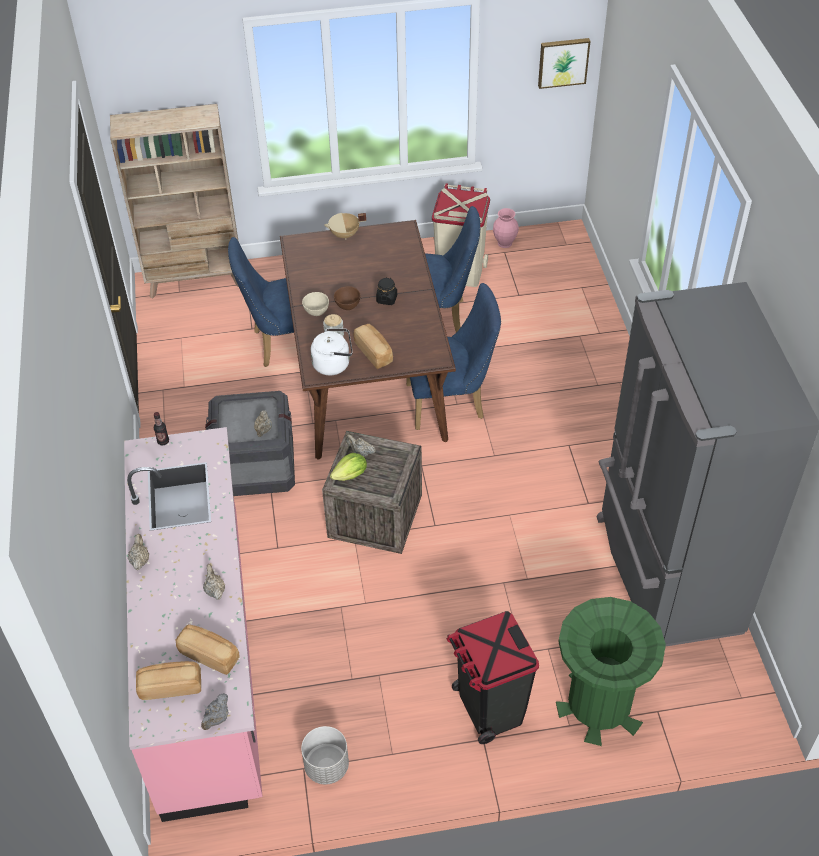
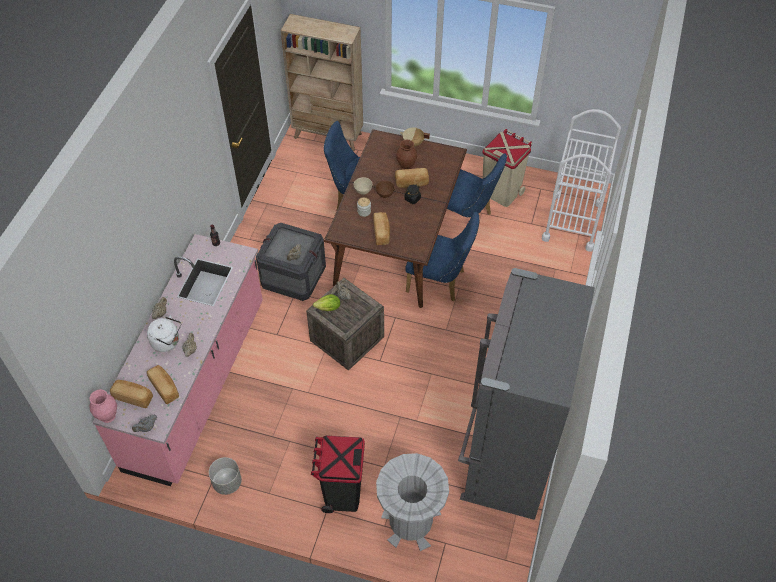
camera: 25 degrees right, 5 degrees up
white kettle [311,328,353,375] -> white kettle moved to [147,315,181,352]
pink vase [493,208,519,248] -> pink vase moved to [89,389,117,423]
picture [538,38,590,89] -> none
green trash can [556,597,666,746] -> grey trash can [376,453,449,551]
none -> bread [395,168,429,188]
none -> brown vase [396,140,417,170]
none -> white cart [542,109,621,251]

